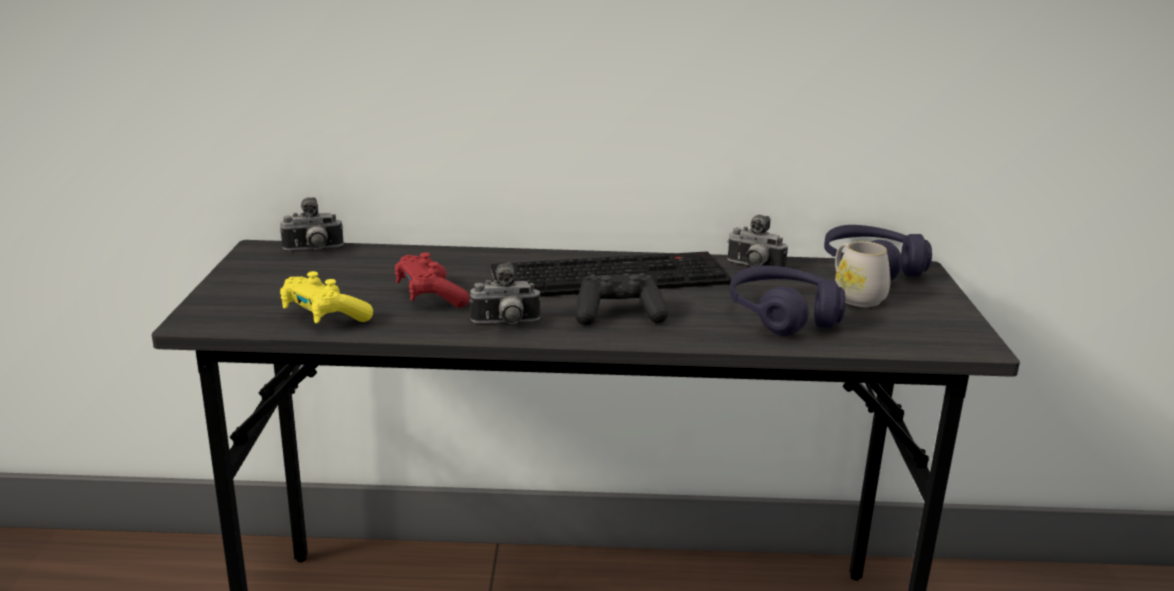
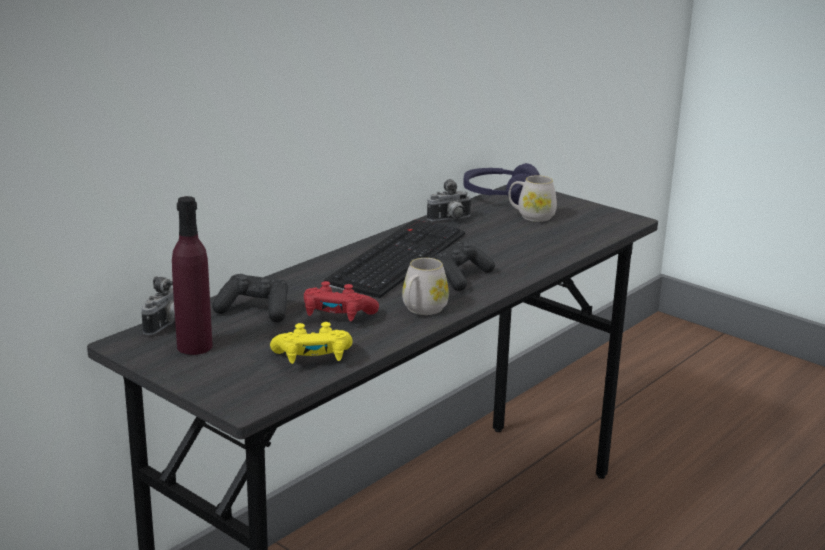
camera: 50 degrees left, 0 degrees up
camera [470,263,541,324] -> white mug [402,258,449,315]
purple headphones [730,265,845,336] -> none
none -> purple bottle [172,196,213,355]
none -> black game controller [212,274,288,322]

